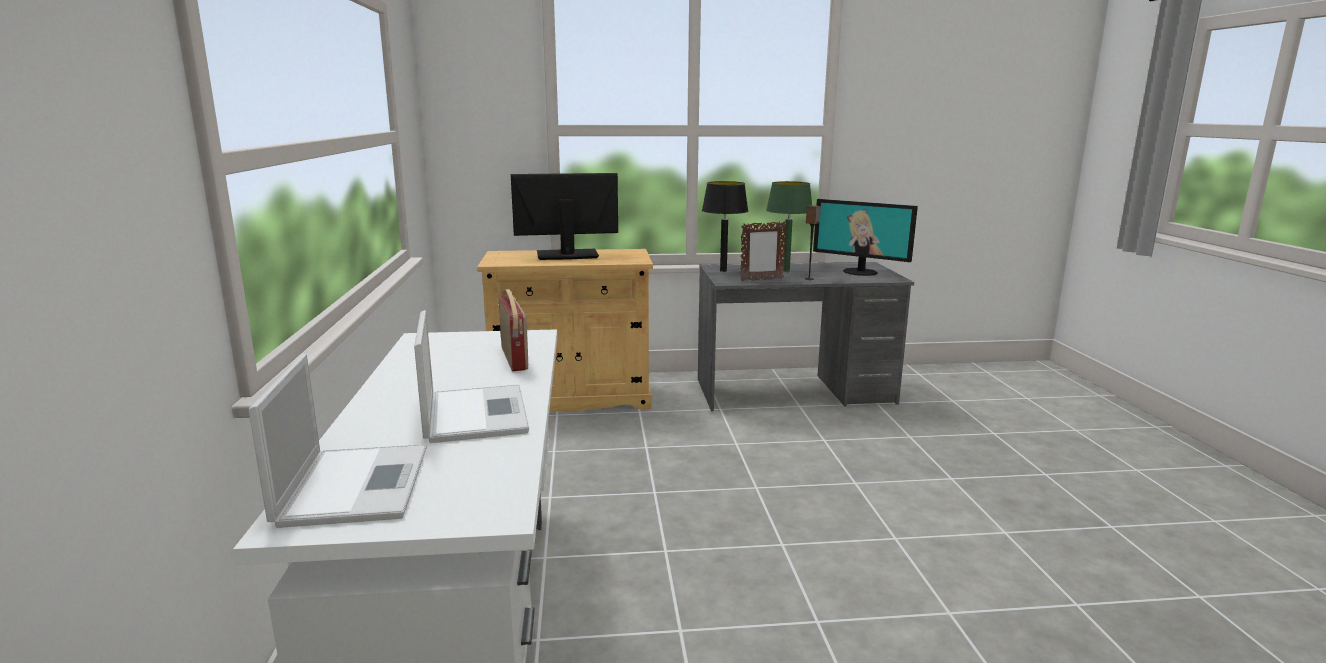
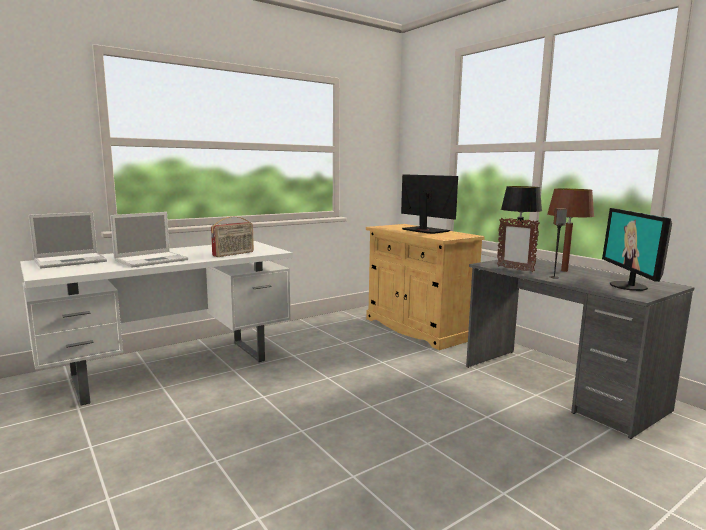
camera: 60 degrees right, 5 degrees down
green table lamp [766,181,812,272] -> brown table lamp [547,189,594,272]

